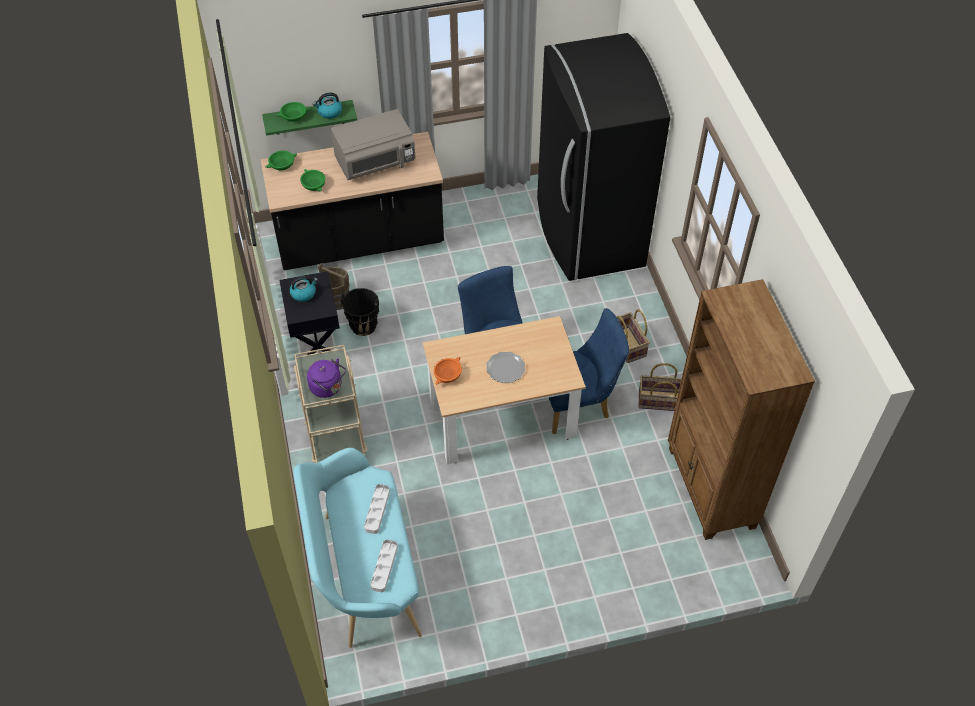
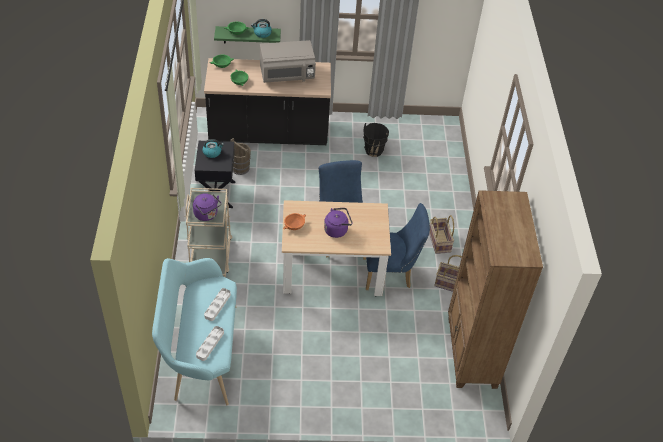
camera: 10 degrees right, 5 degrees down
black bucket [341,288,379,336] -> black bucket moved to [363,123,389,157]
plate [486,352,525,383] -> purple kettle [324,208,353,238]
black fridge [537,33,670,281] -> none

